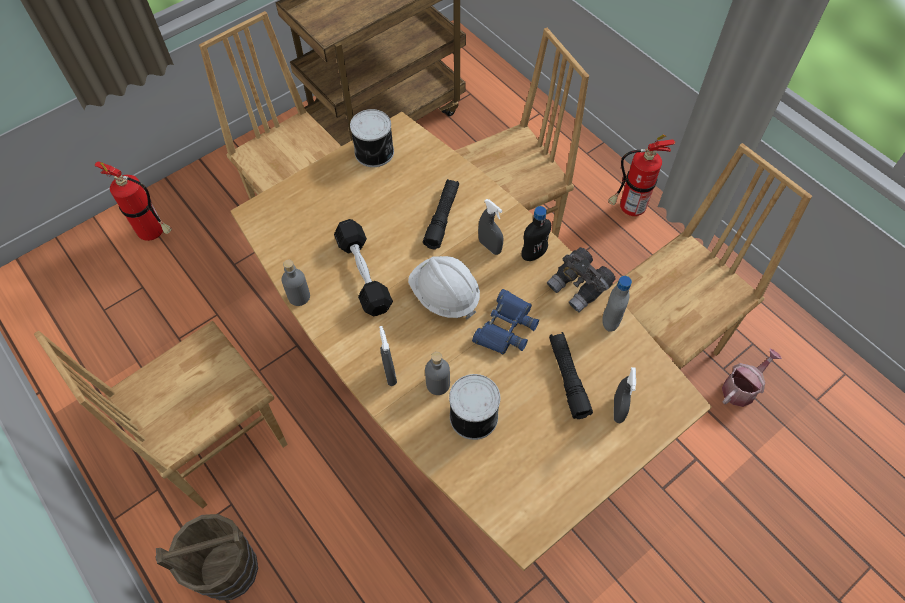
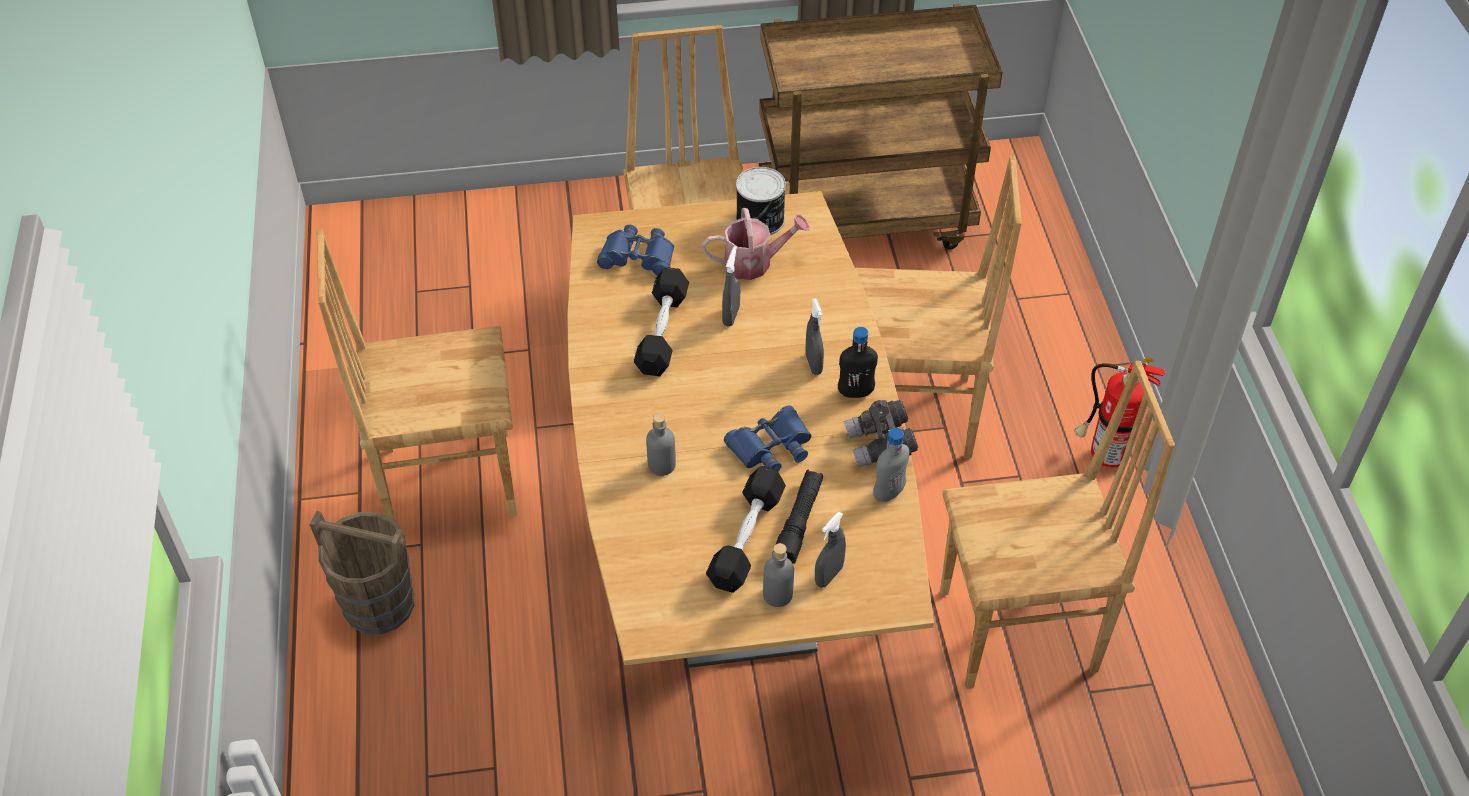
camera: 30 degrees right, 10 degrees down
fire extinguisher [95,161,172,241] -> none
grey bottle [282,260,310,306] -> grey bottle moved to [763,543,794,607]
grey spray bottle [379,326,397,386] -> grey spray bottle moved to [722,246,740,327]
white hard hat [408,256,480,320] -> none
black flashlight [423,179,459,249] -> none
can [449,374,500,440] -> none
watering can [722,349,782,407] -> watering can moved to [702,208,810,280]
none -> blue binoculars [597,225,674,276]
none -> black dumbbell [706,466,786,593]

